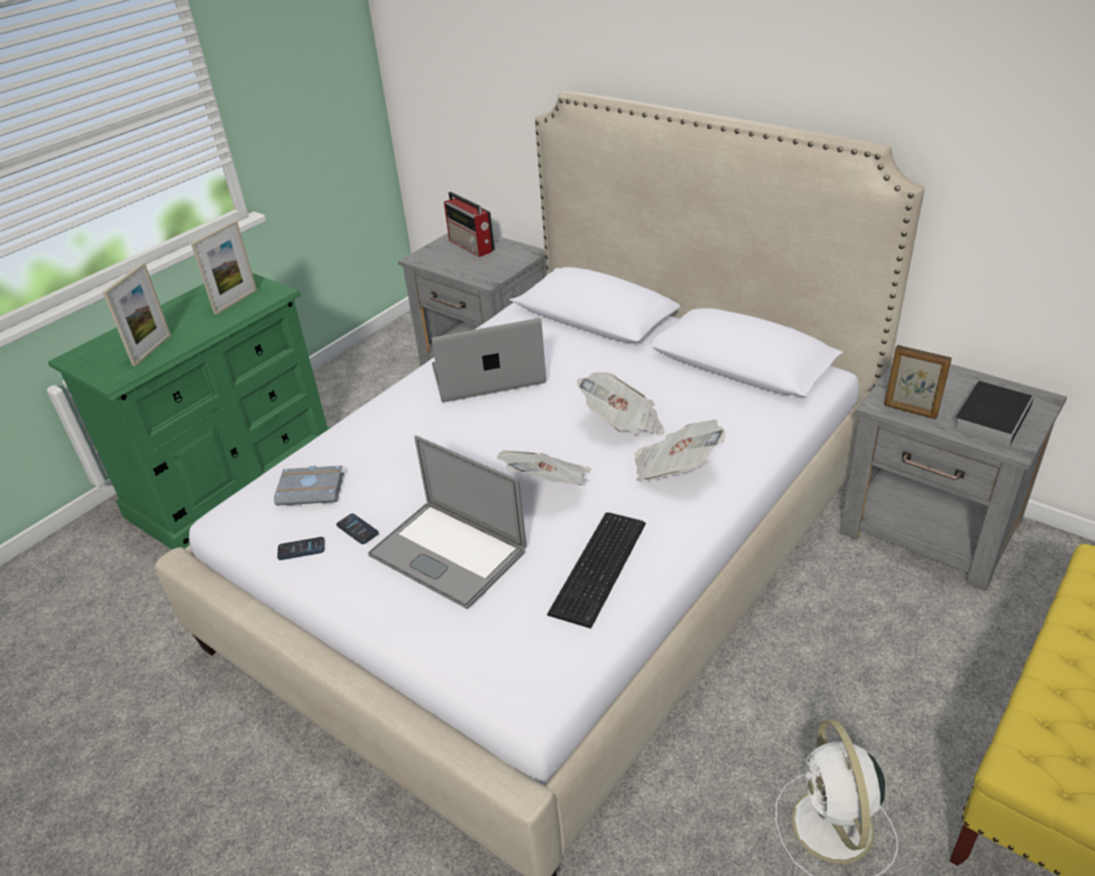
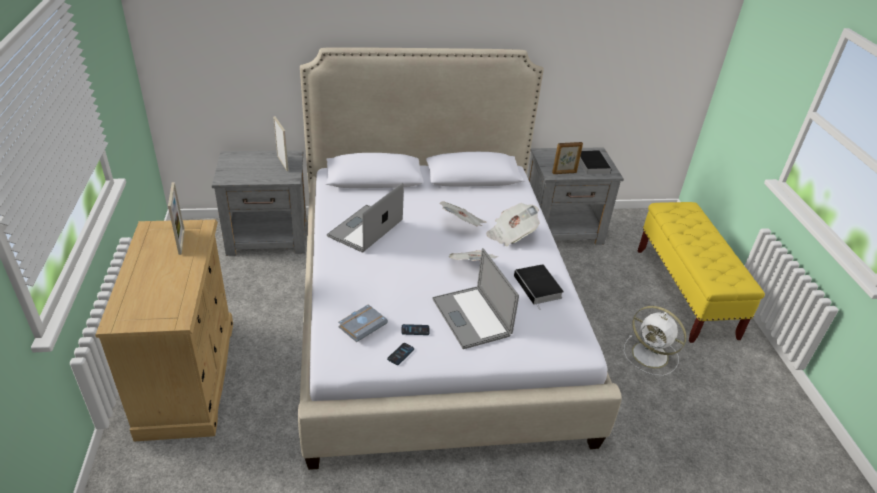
camera: 50 degrees left, 0 degrees up
green dresser [48,273,331,550] -> beige dresser [95,220,233,441]
picture frame [103,263,171,366] -> picture frame moved to [273,116,289,171]
laptop [368,435,526,609] -> laptop turned 75 degrees clockwise [432,248,519,349]
radio [444,192,495,257] -> none
keyboard [547,512,646,629] -> book [514,264,564,310]

